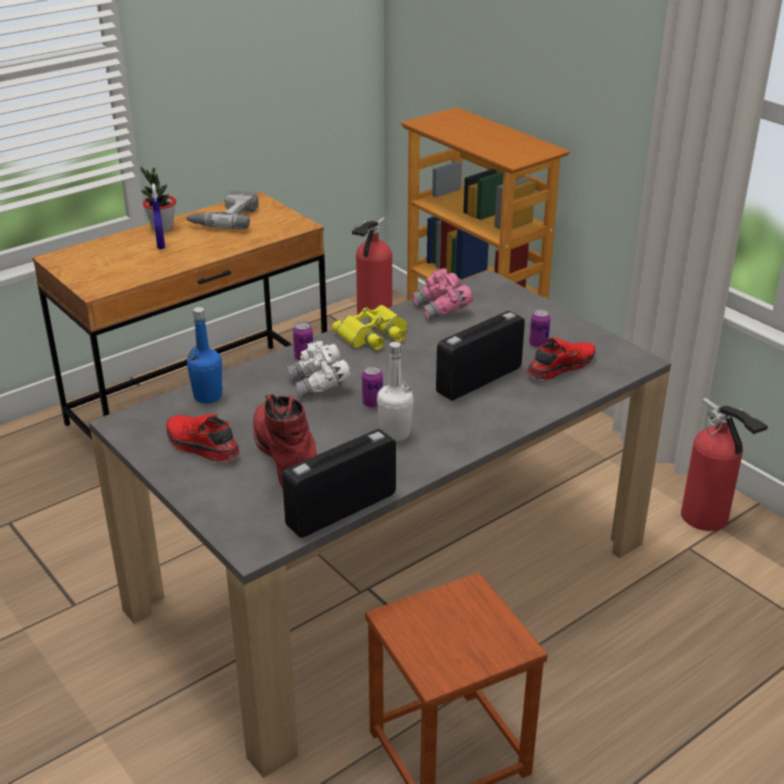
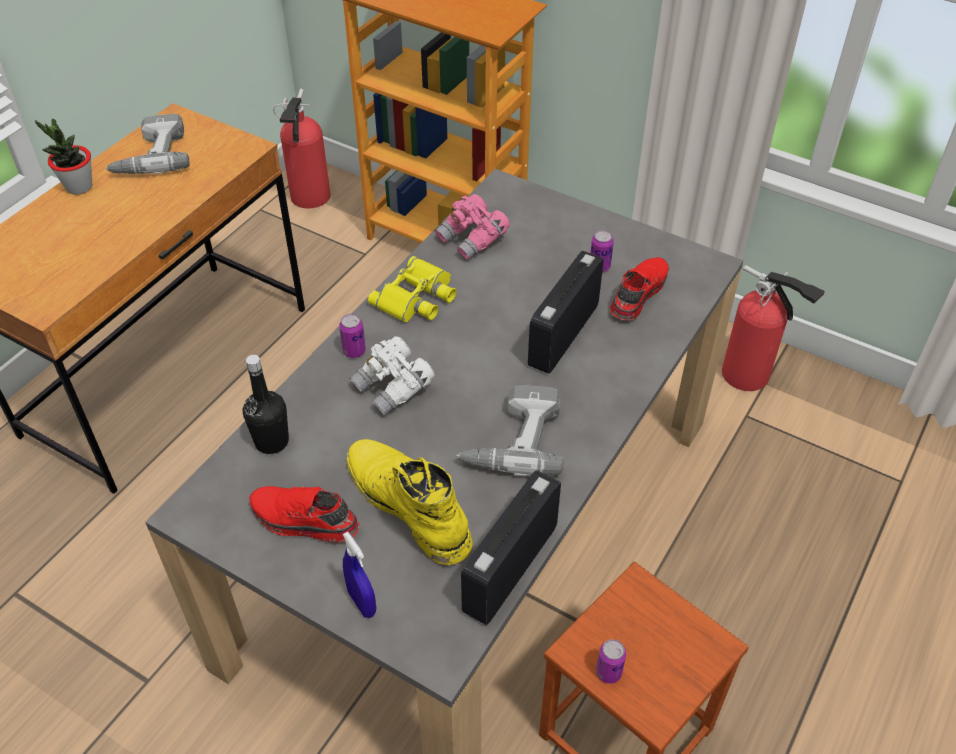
camera: 20 degrees left, 15 degrees up
blue spray bottle [152,184,165,249] -> blue spray bottle moved to [343,532,376,618]
blue bottle [187,307,223,403] -> black bottle [243,355,289,454]
red boot [253,394,317,488] -> yellow boot [346,439,473,565]
can [362,366,383,408] -> can moved to [596,639,626,684]
white bottle [377,342,414,442] -> power drill [457,385,564,476]

